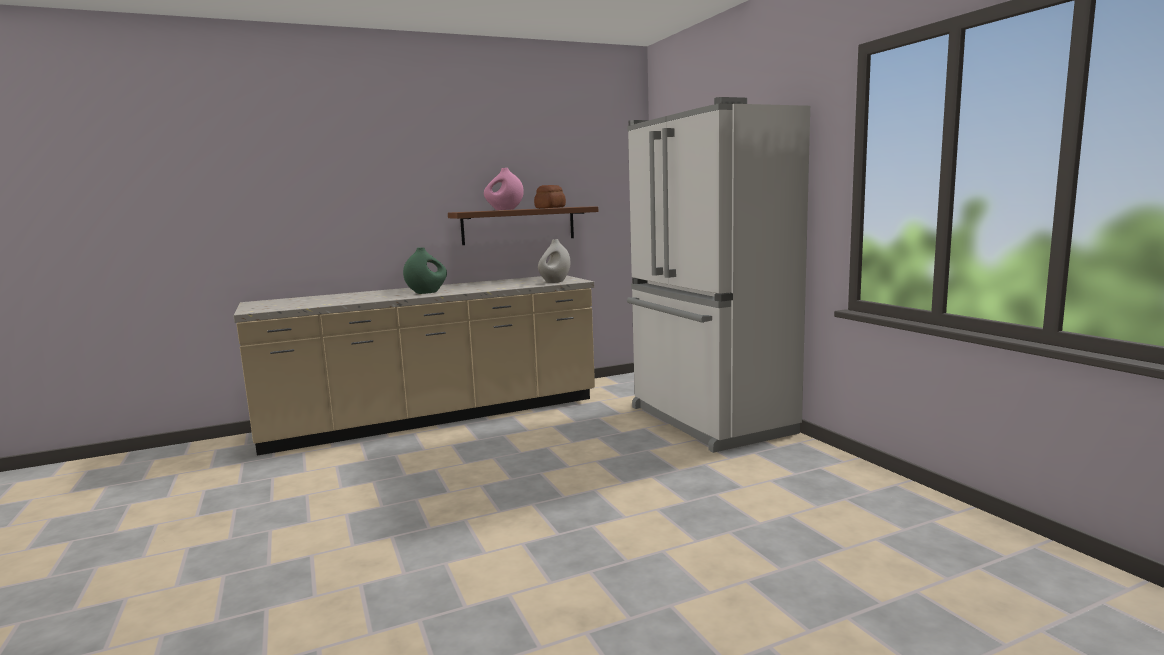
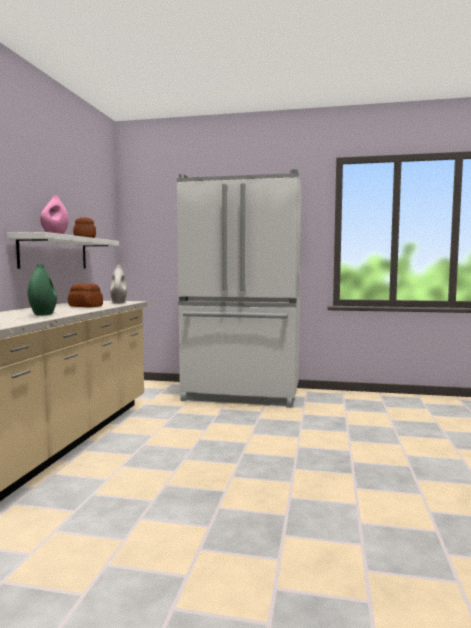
camera: 55 degrees left, 5 degrees down
brown shelf [448,206,598,245] -> white shelf [7,232,119,269]
none -> bread [68,283,103,307]

